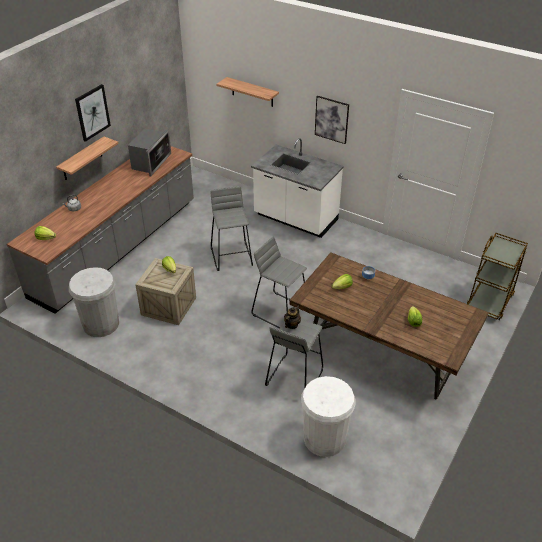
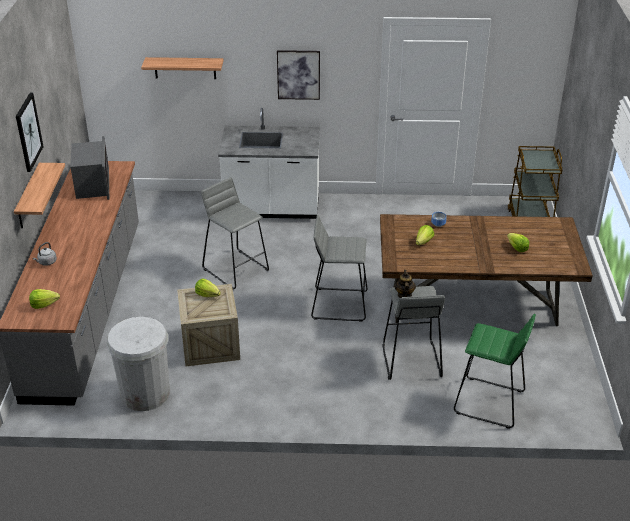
camera: 30 degrees left, 5 degrees down
white trash can [301,376,356,457] -> green stool [454,314,536,429]

